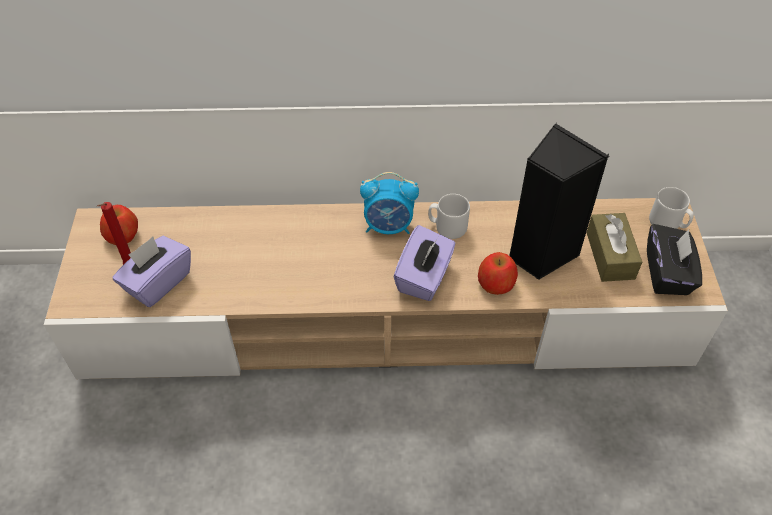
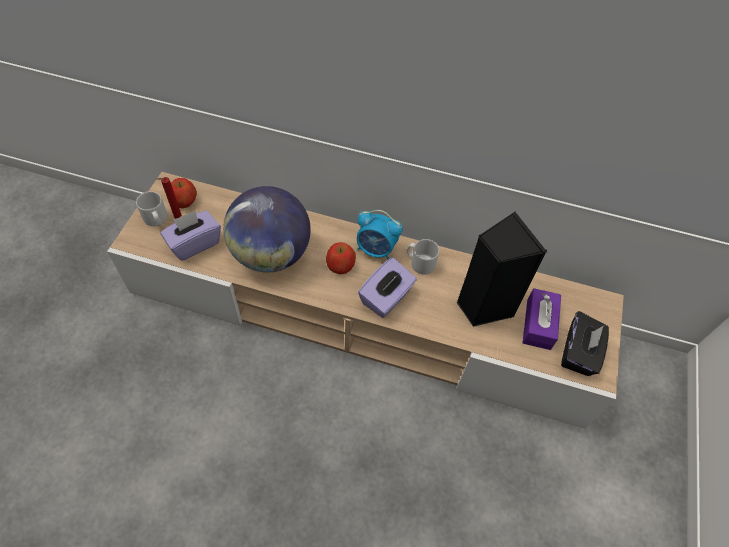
camera: 15 degrees right, 5 degrees up
apple [478,252,518,295] -> apple moved to [326,242,356,274]
brown tissue box [587,213,642,282] -> purple tissue box [523,288,561,350]
grey mug [649,187,694,229] -> grey mug moved to [136,191,167,226]
none -> globe [223,186,311,273]

